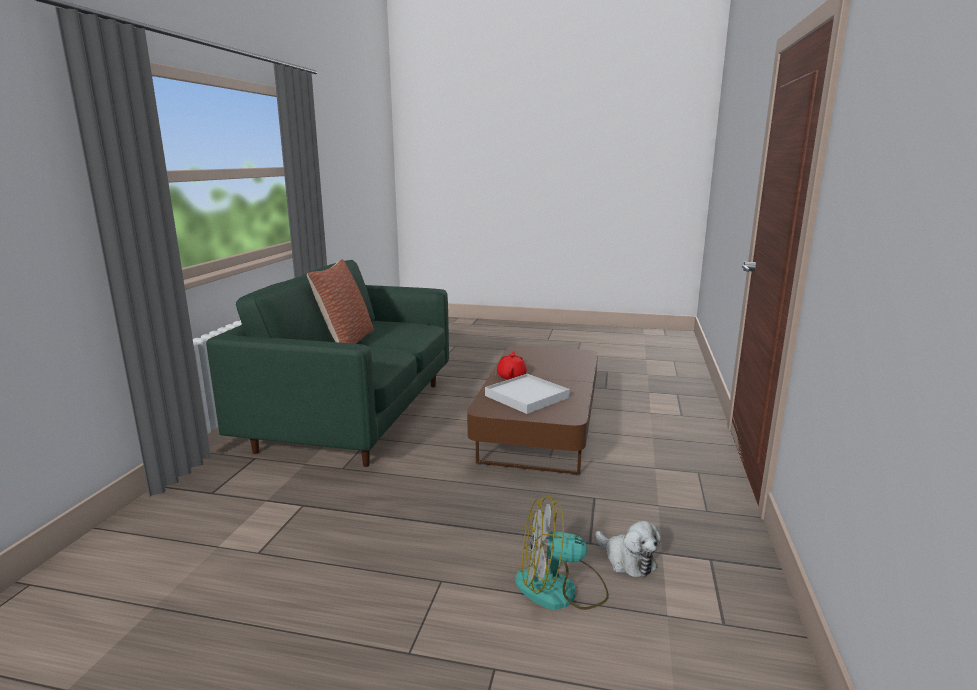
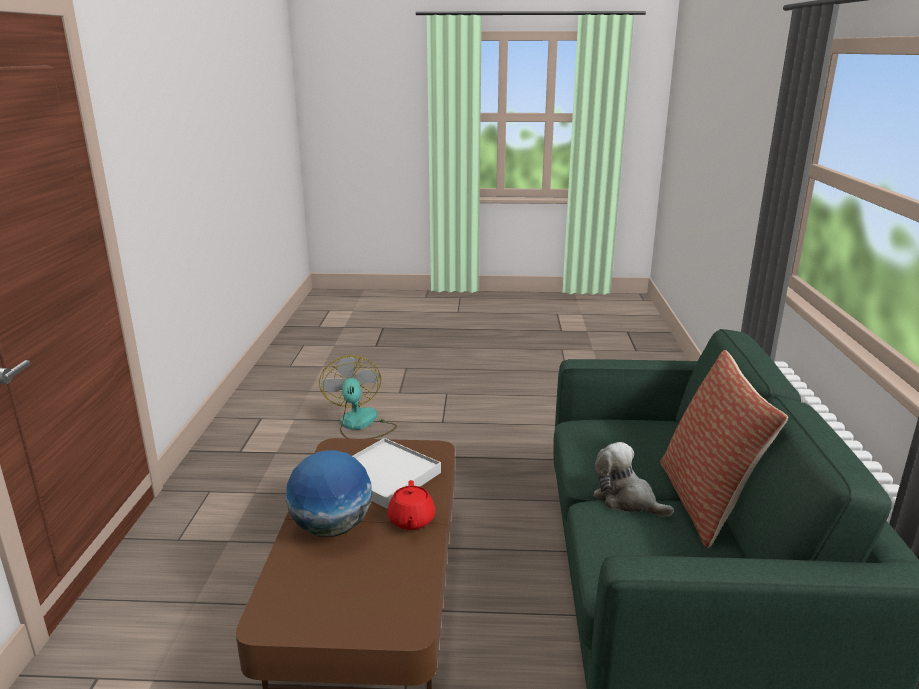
camera: 170 degrees right, 5 degrees up
fan [515,495,609,610] -> fan turned 90 degrees counterclockwise [319,355,397,439]
plush toy [595,521,661,578] -> plush toy moved to [593,442,674,517]
none -> globe [286,450,372,537]

